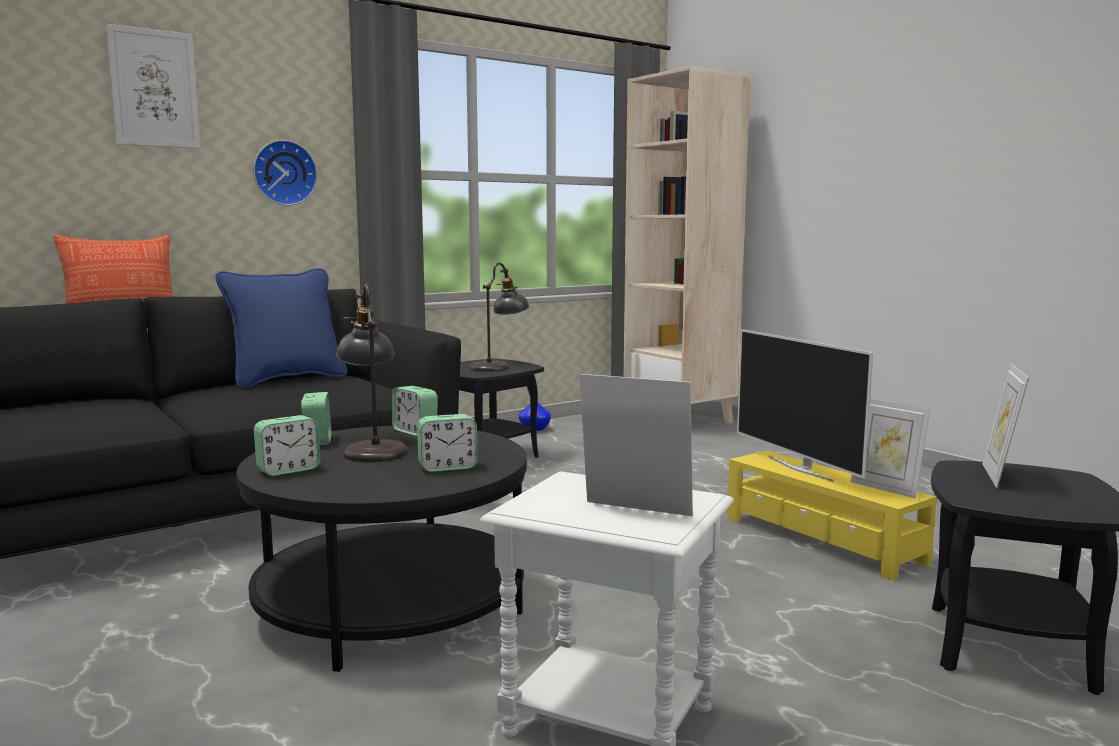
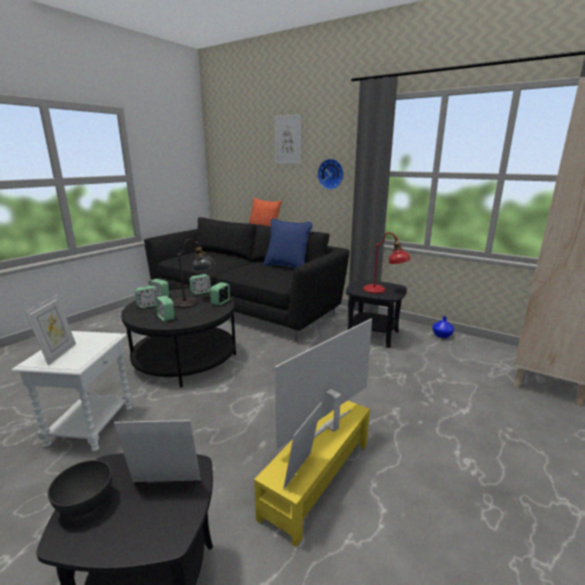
camera: 70 degrees right, 10 degrees up
grey table lamp [470,263,529,372] -> red table lamp [363,232,411,294]
none -> grey bowl [48,460,112,517]
none -> alarm clock [135,285,159,308]

